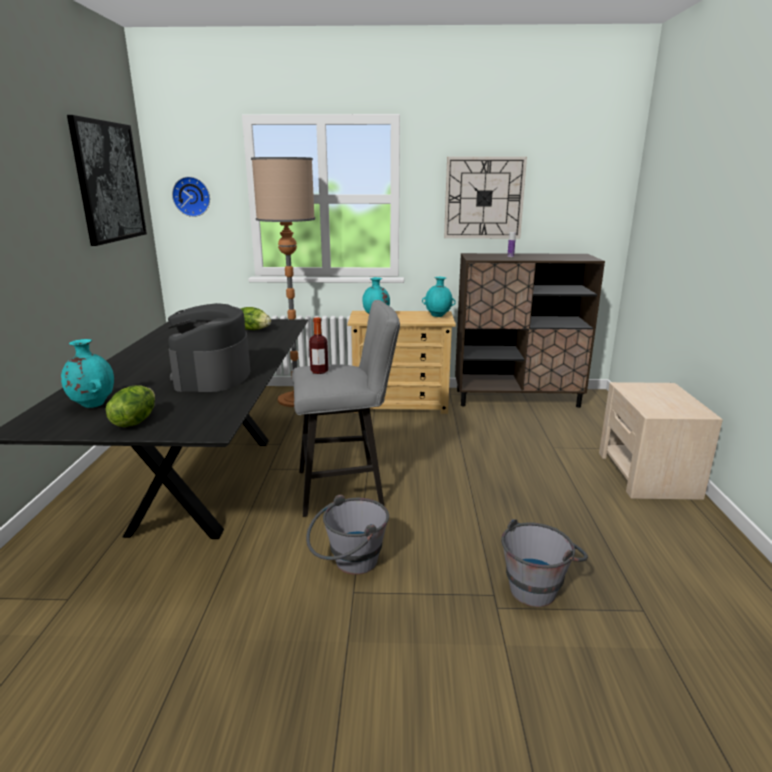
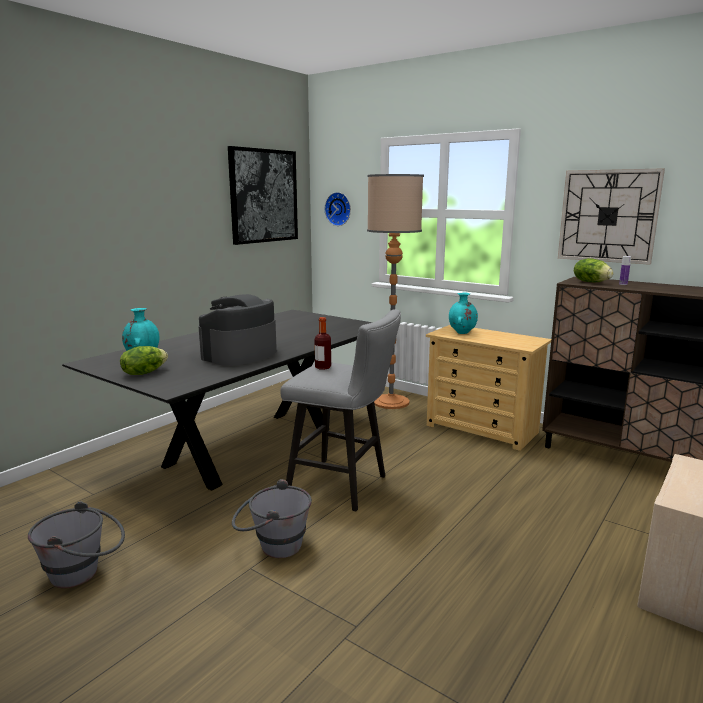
camera: 35 degrees right, 5 degrees down
lettuce [241,307,271,330] -> lettuce moved to [574,258,614,282]
turquoise vase [422,277,456,317] -> none
grey bucket [501,519,588,607] -> grey bucket moved to [28,501,125,588]

